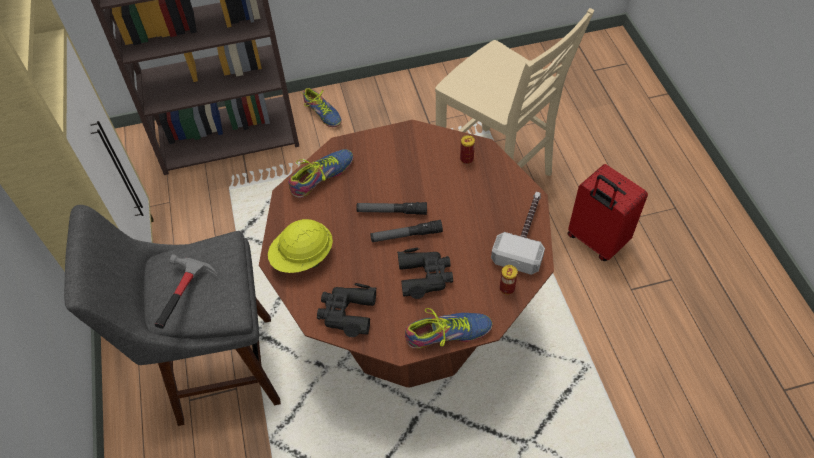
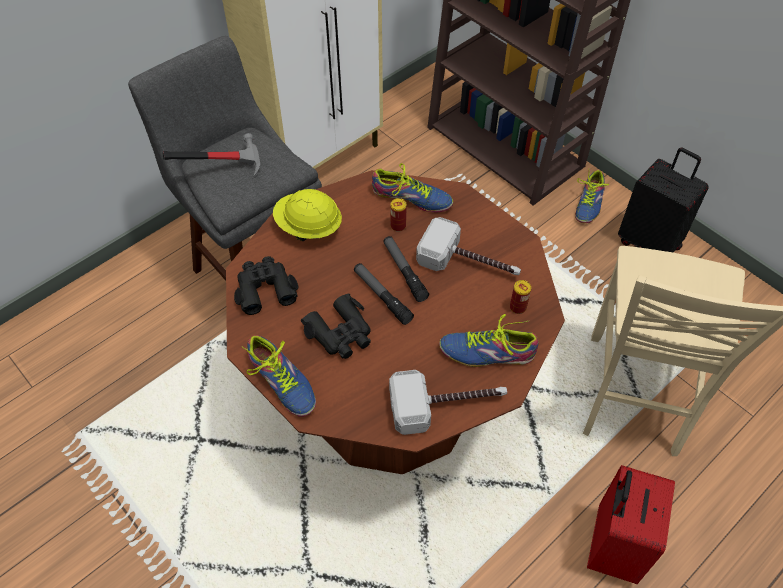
camera: 60 degrees right, 0 degrees up
can [500,265,518,295] -> can moved to [390,198,407,232]
none -> hammer [416,217,521,275]
none -> shoe [439,314,538,367]
none -> black suitcase [618,147,709,252]

